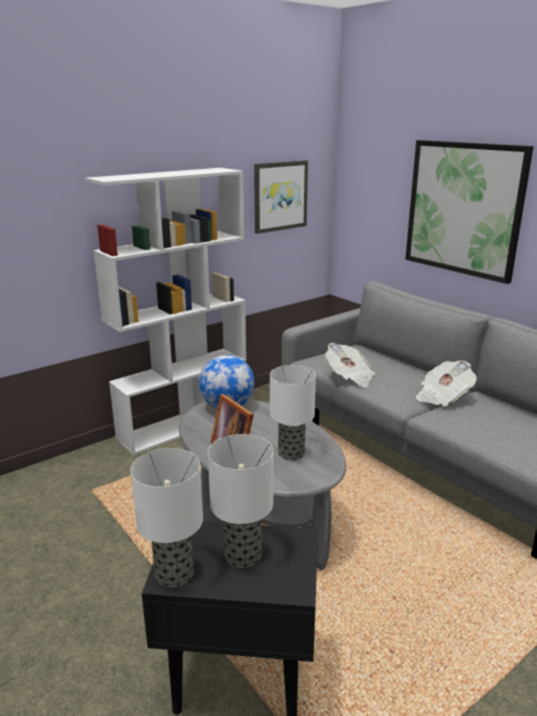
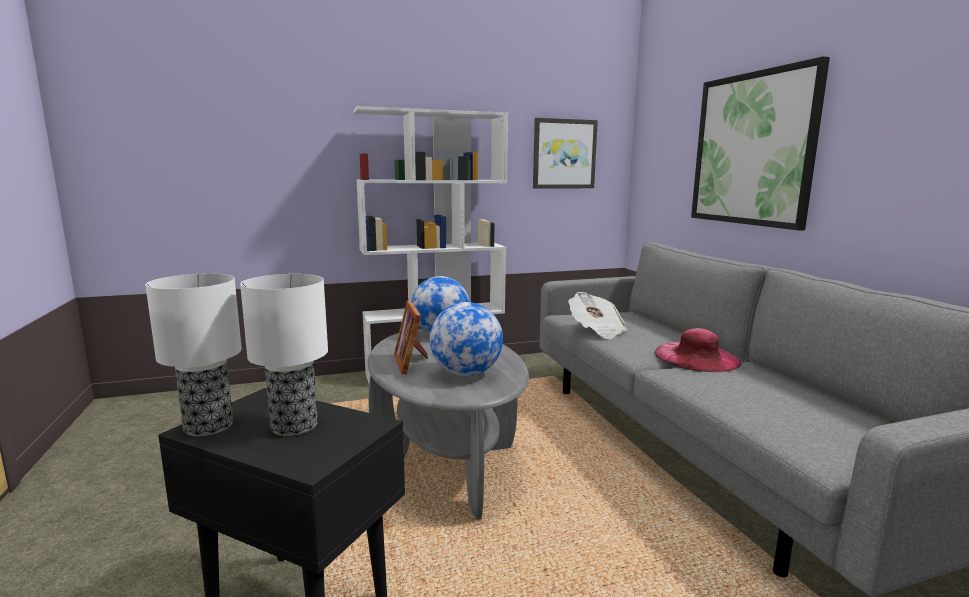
camera: 20 degrees right, 10 degrees down
table lamp [270,365,316,461] -> globe [430,302,503,376]
newspaper [416,361,477,406] -> pink hat [654,328,742,372]

